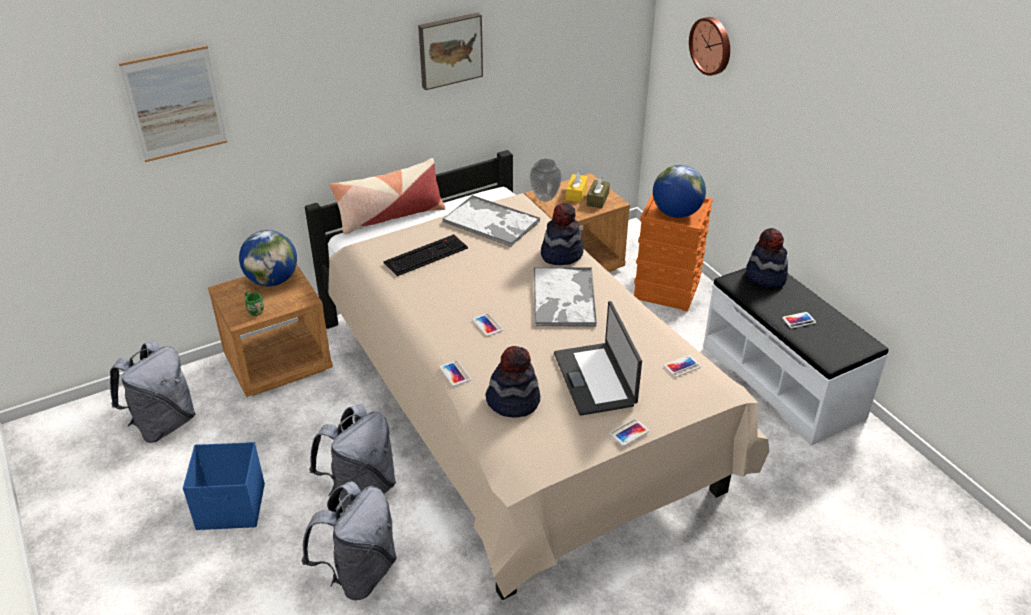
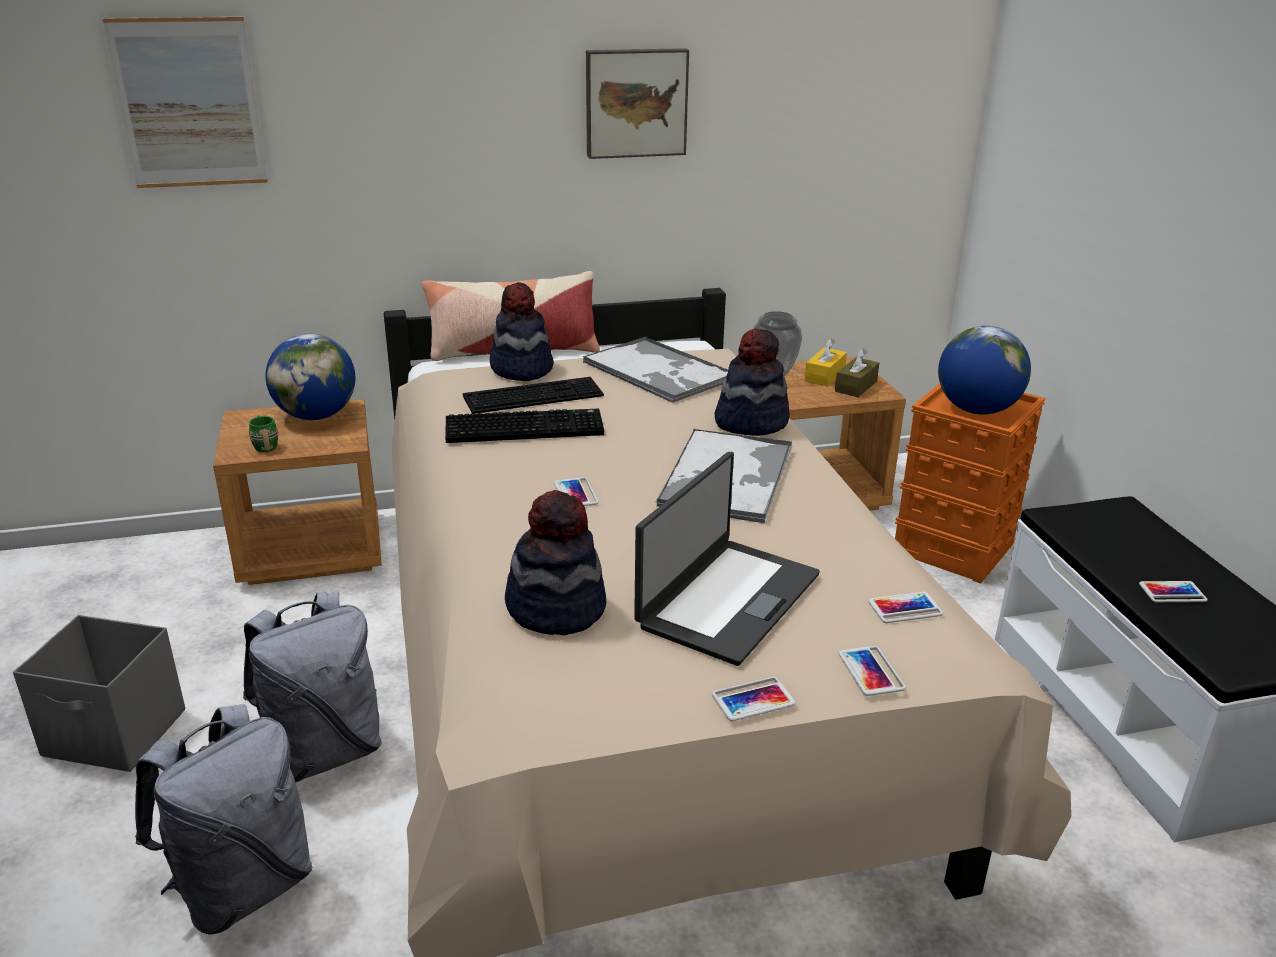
camera: 15 degrees right, 10 degrees down
grey backpack [110,341,196,443] -> none
blue storage box [183,442,265,530] -> grey storage box [13,615,185,772]
phone [440,360,471,386] -> phone moved to [838,646,906,696]
laptop [554,301,642,416] -> laptop turned 150 degrees counterclockwise [634,452,820,666]
wall clock [689,17,730,76] -> none
hat [746,228,788,288] -> hat moved to [490,282,554,381]
none -> keyboard [445,409,604,443]

